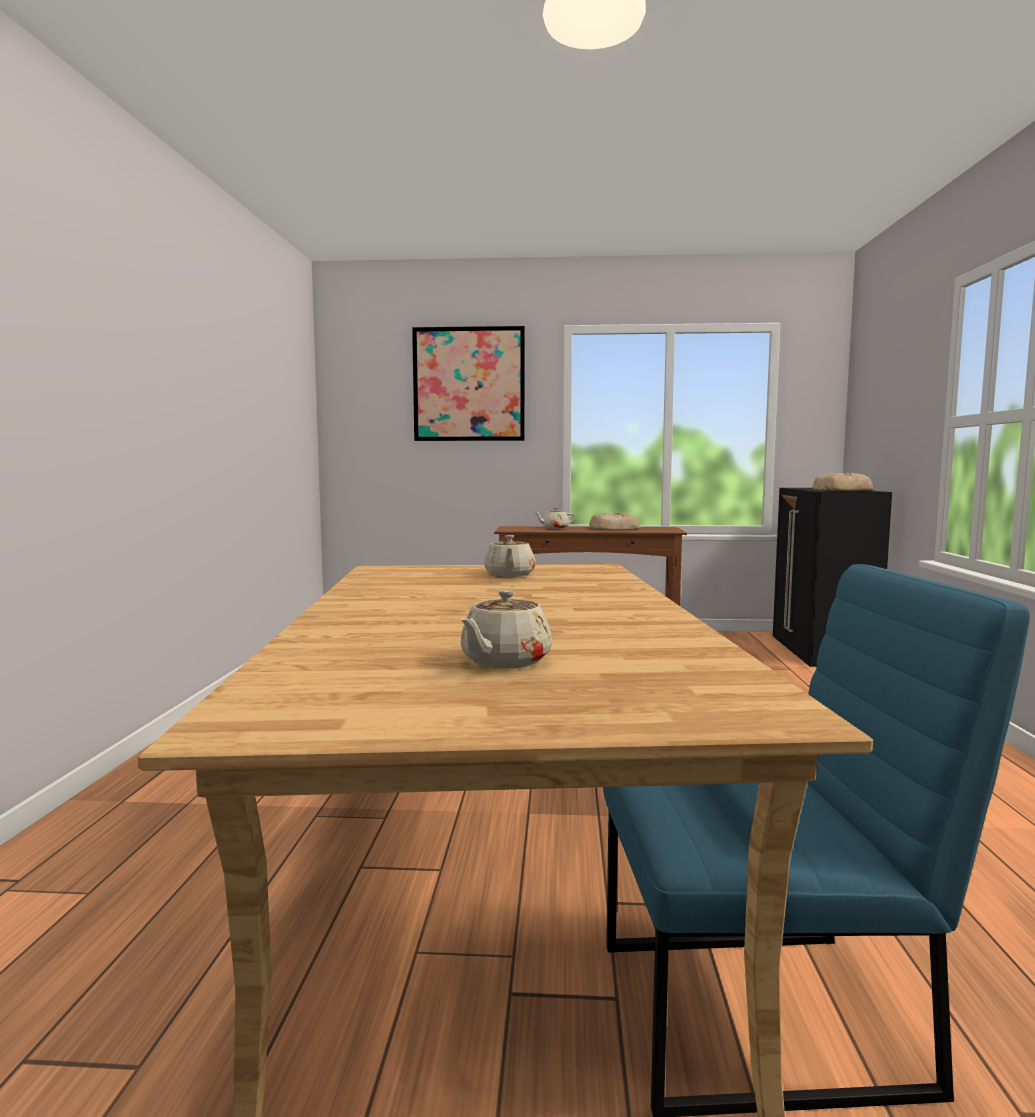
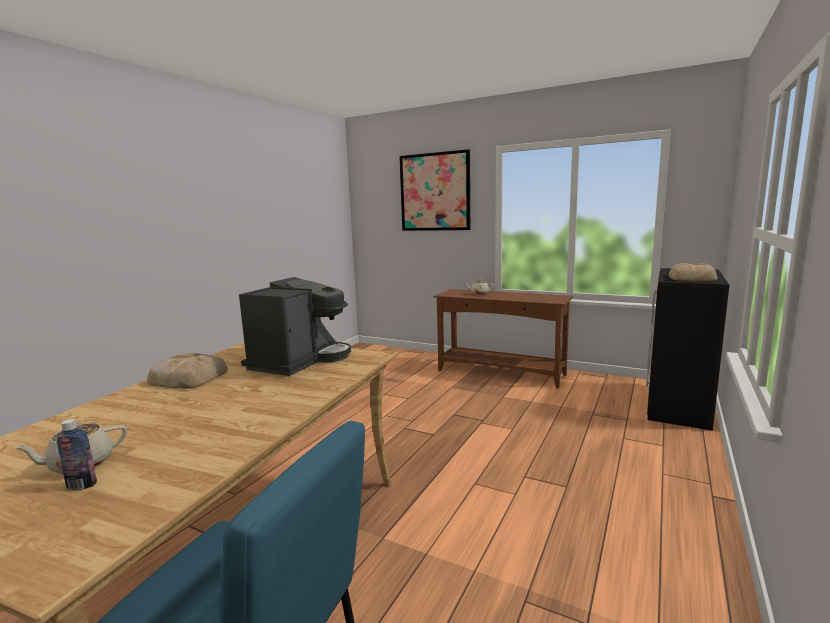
camera: 25 degrees right, 5 degrees up
beige teapot [484,535,536,577] -> coffee machine [239,277,351,376]
bread [589,513,640,530] -> bread moved to [147,353,228,389]
none -> bottle [57,419,97,490]

